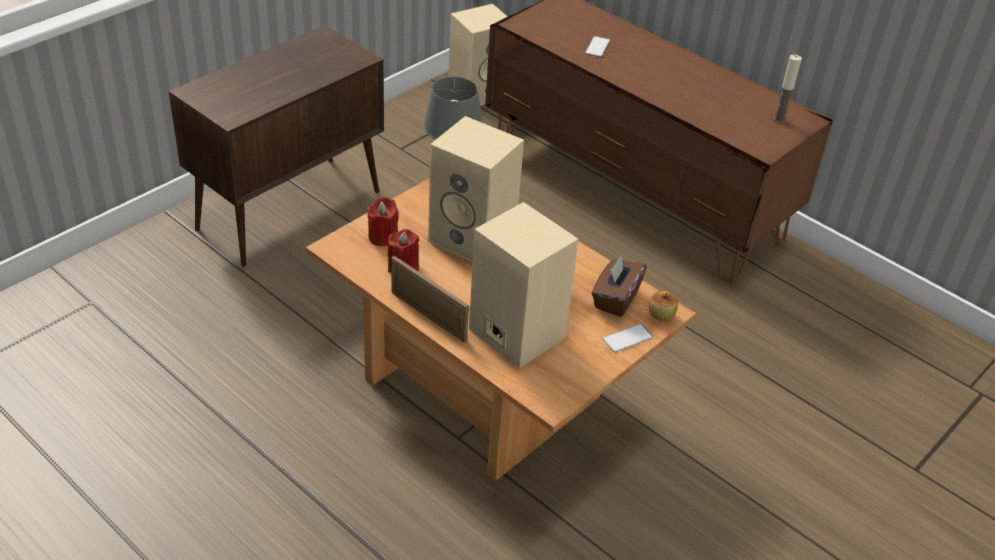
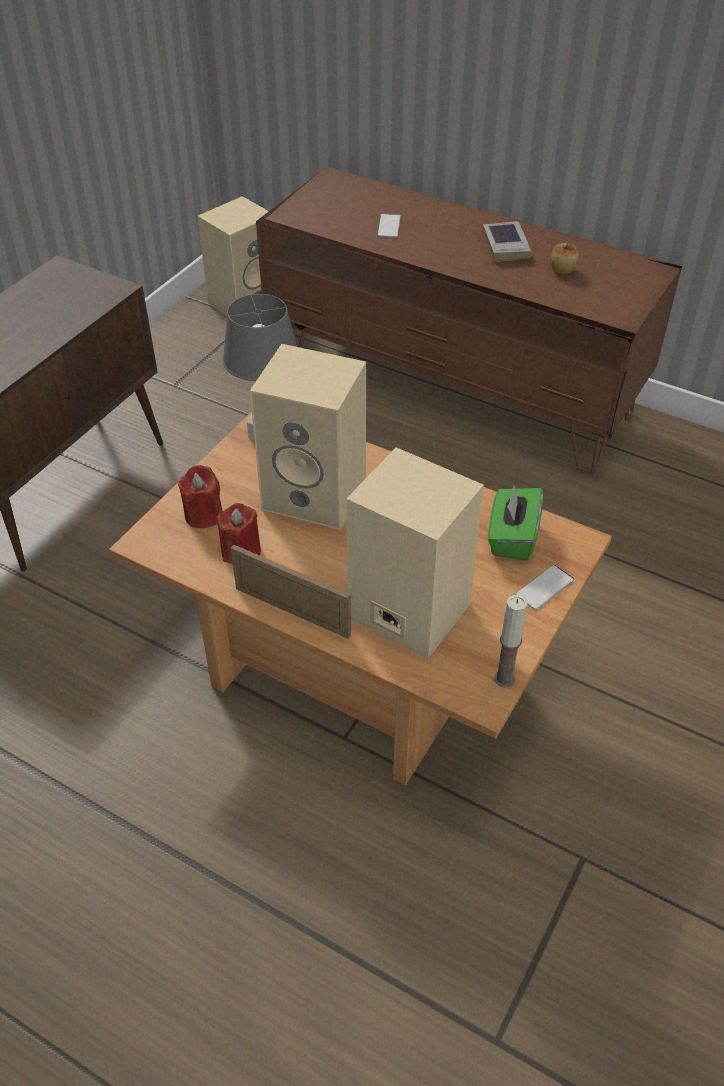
camera: 10 degrees left, 5 degrees up
brown tissue box [592,255,647,317] -> green tissue box [488,486,543,561]
apple [649,290,678,321] -> apple moved to [550,242,579,274]
candle [773,54,802,123] -> candle moved to [494,595,528,688]
none -> book [483,221,532,262]

